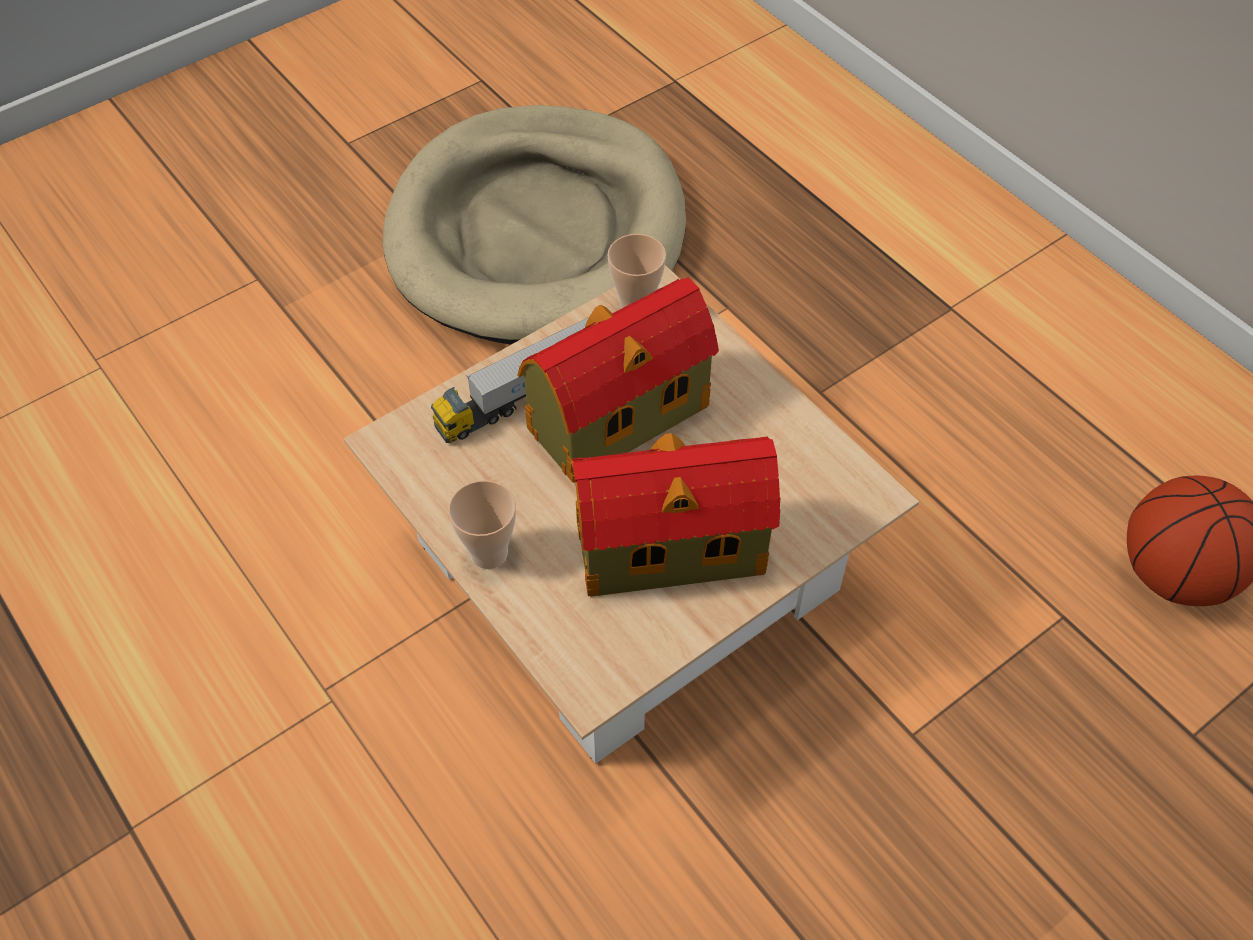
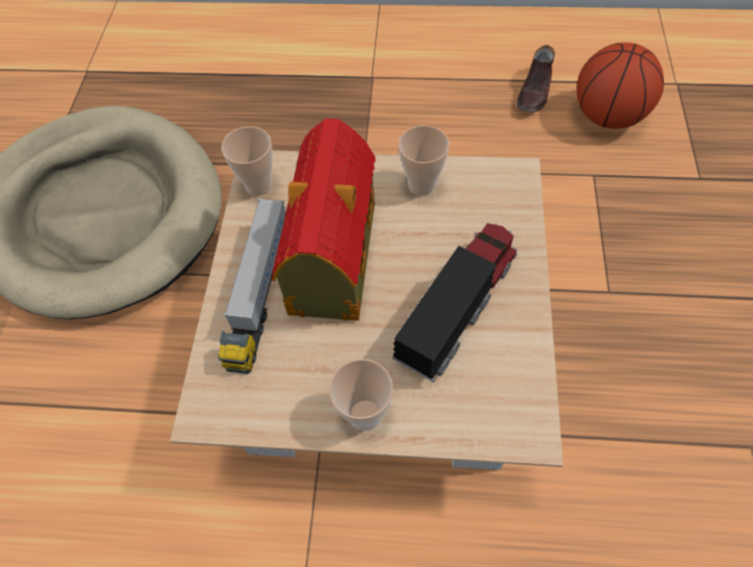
camera: 45 degrees left, 5 degrees up
toy house [570,433,780,597] -> toy truck [392,223,518,382]
none -> cup [398,125,449,196]
none -> brown shoe [517,45,555,112]

